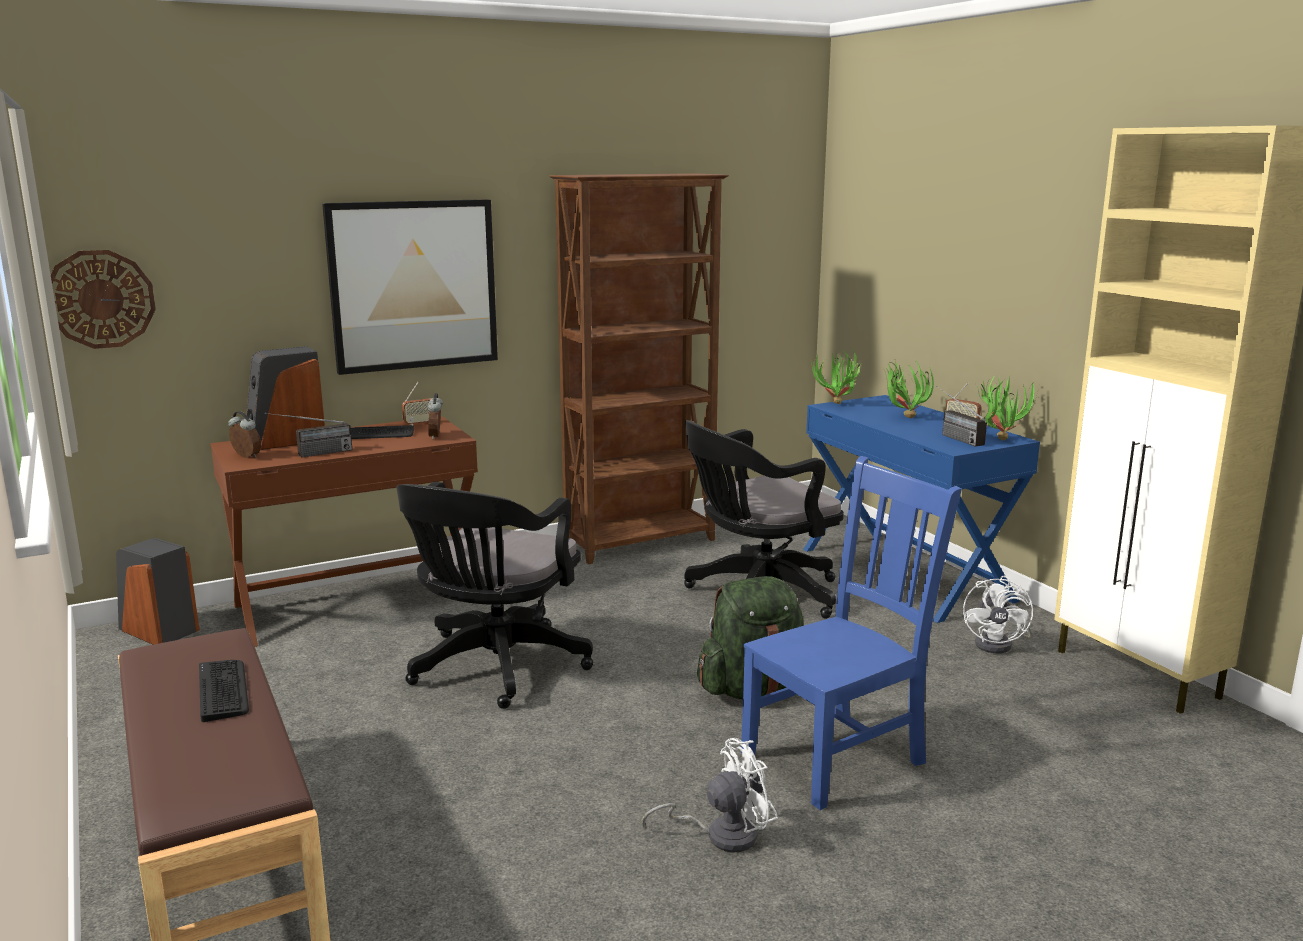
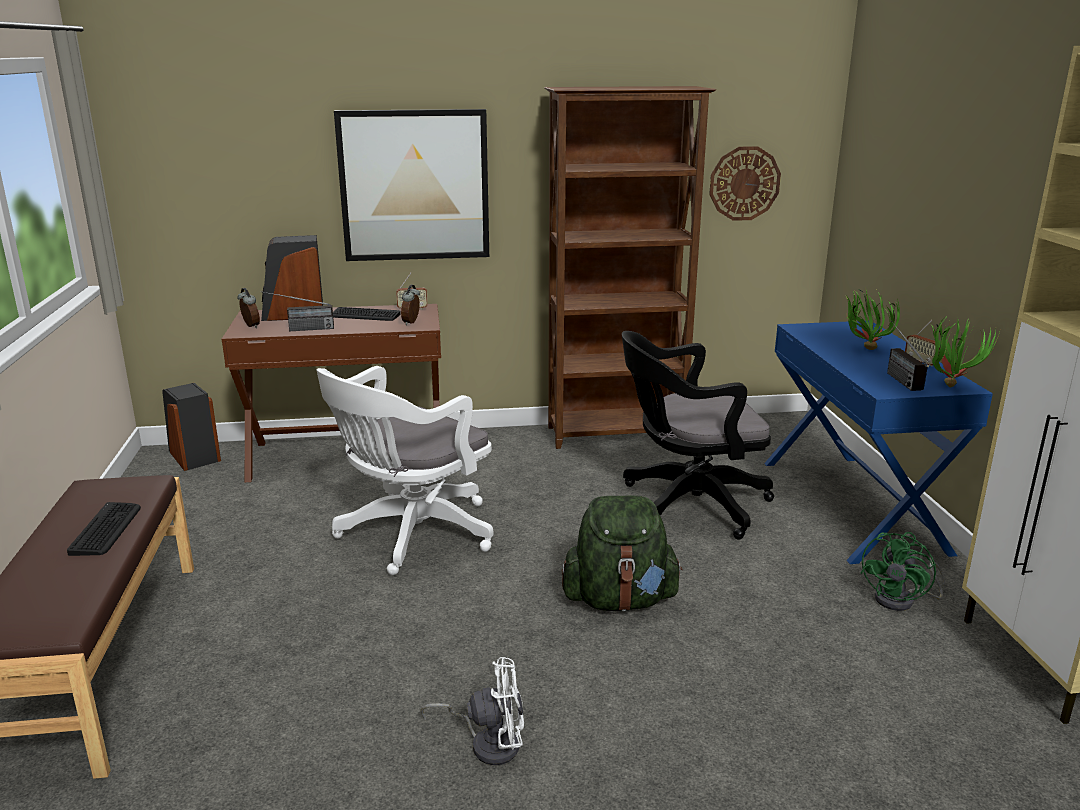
camera: 20 degrees right, 5 degrees up
wall clock [51,250,156,349] -> wall clock moved to [709,146,781,221]
black office chair [396,482,593,709] -> white office chair [316,366,494,575]
blue chair [741,456,962,810] -> none
potted plant [811,349,865,404] -> none
white fan [963,576,1033,653] -> green fan [861,532,945,611]

